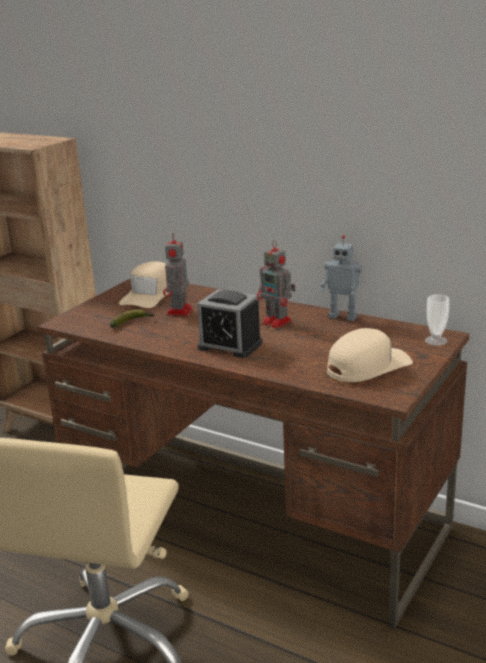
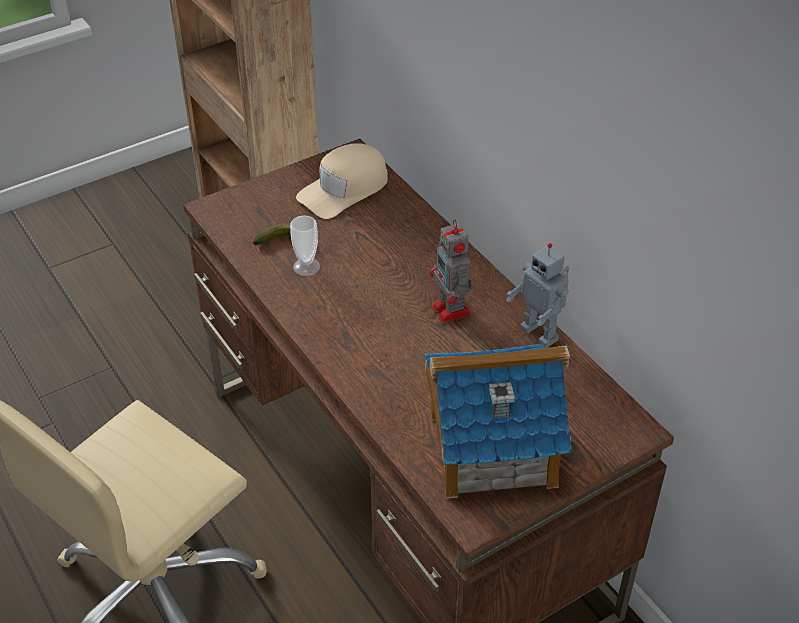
camera: 25 degrees right, 20 degrees up
toy robot [163,233,193,316] -> none
alarm clock [197,289,263,358] -> none
beige cap [327,328,413,382] -> toy house [425,344,572,499]
cup [425,294,449,346] -> cup moved to [290,215,320,276]

